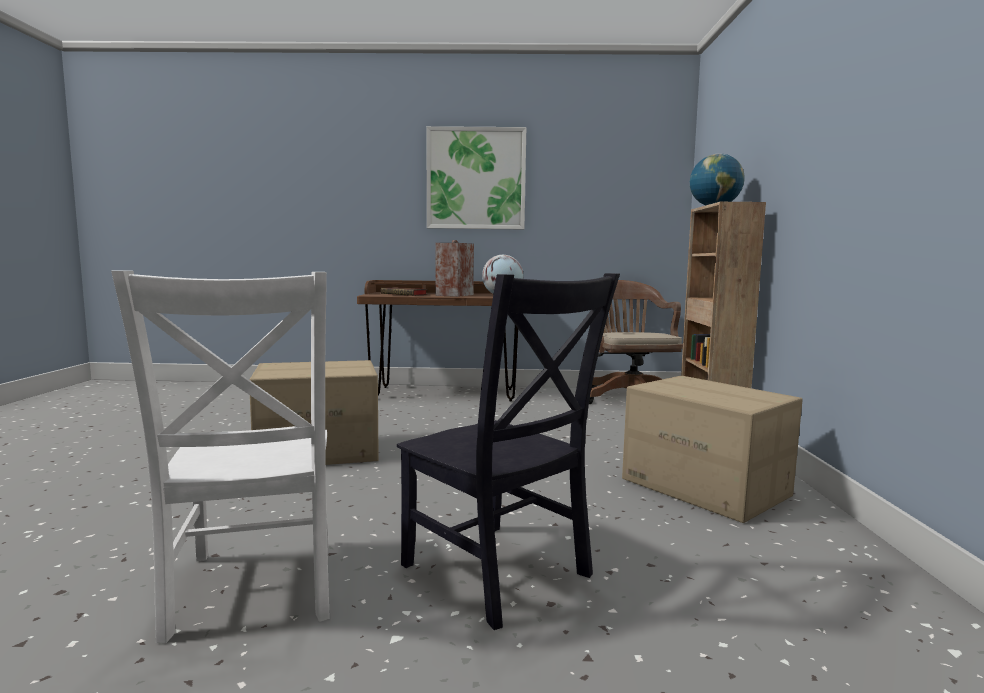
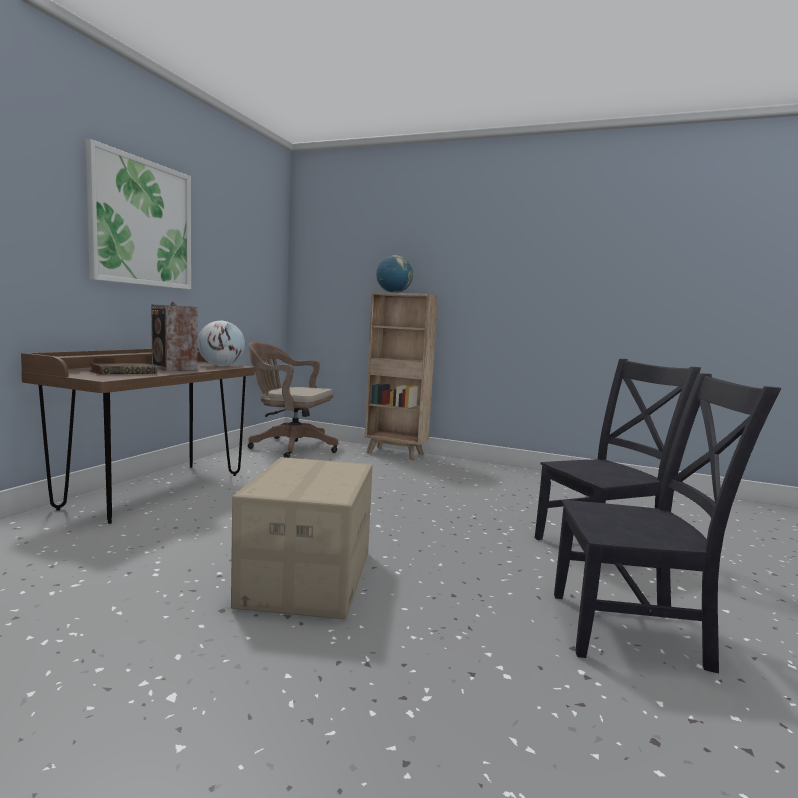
camera: 70 degrees left, 0 degrees up
white chair [111,270,329,643] -> black chair [554,373,781,674]
cardboard box [622,375,803,523] -> none

